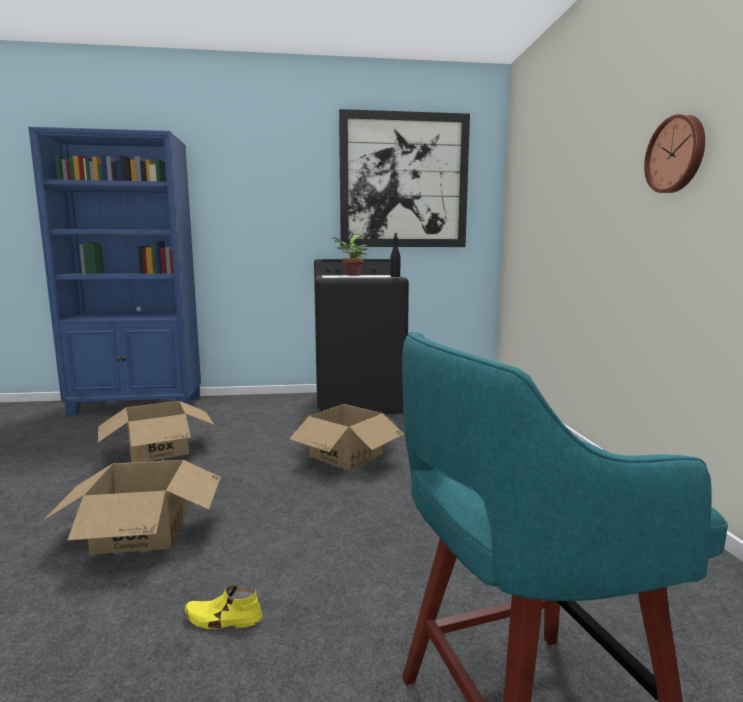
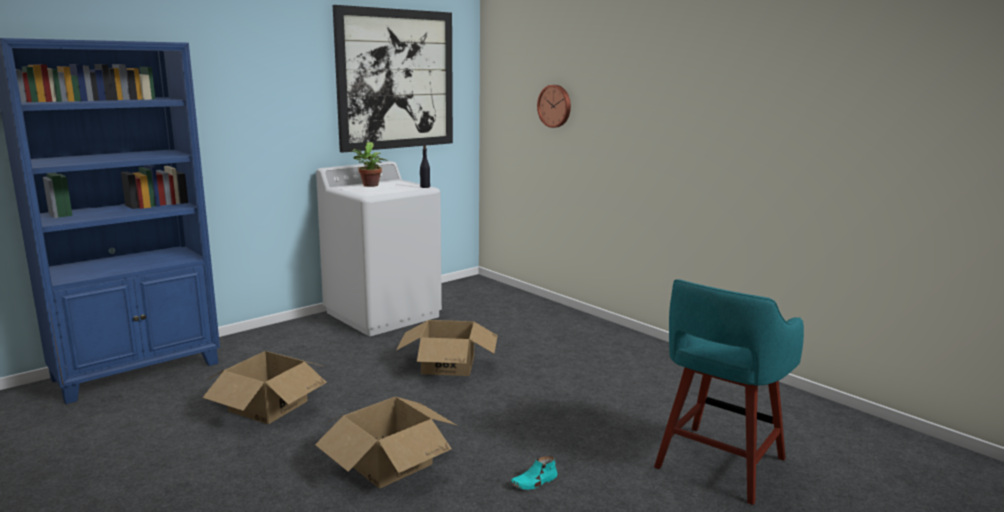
camera: 35 degrees left, 5 degrees up
yellow shoe [183,585,263,629] -> turquoise shoe [510,456,557,490]
black washing machine [314,259,409,414] -> white washing machine [316,161,442,336]
wall clock [644,114,705,193] -> wall clock moved to [537,85,571,128]

